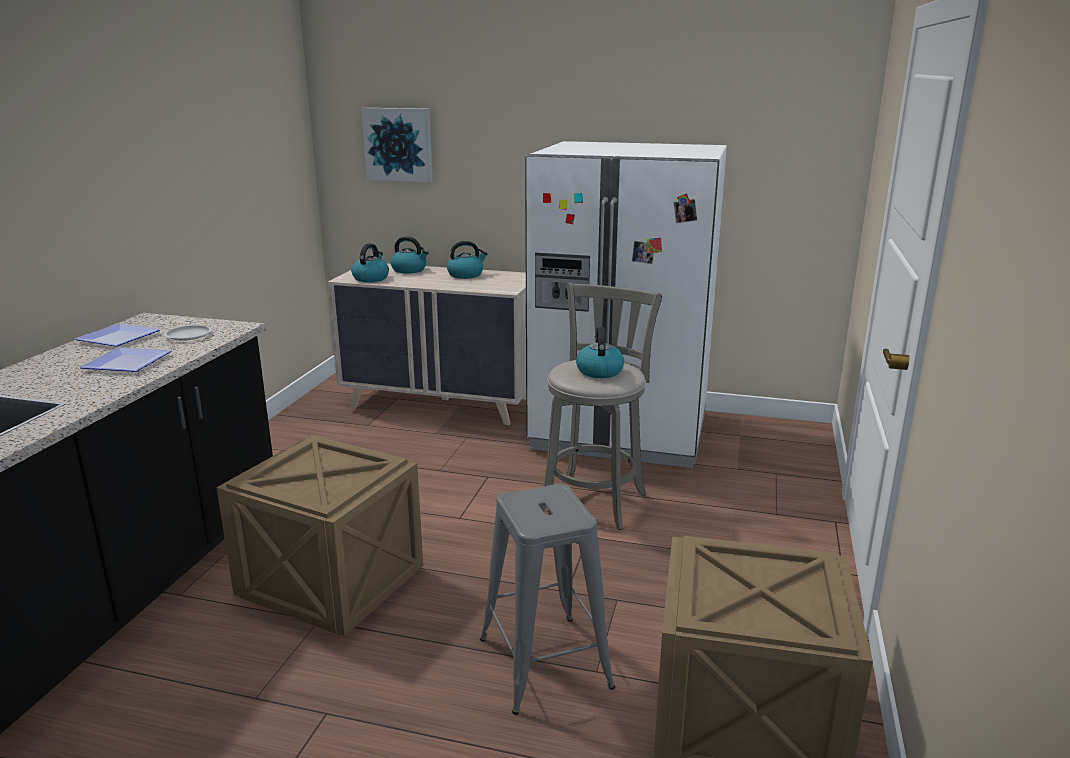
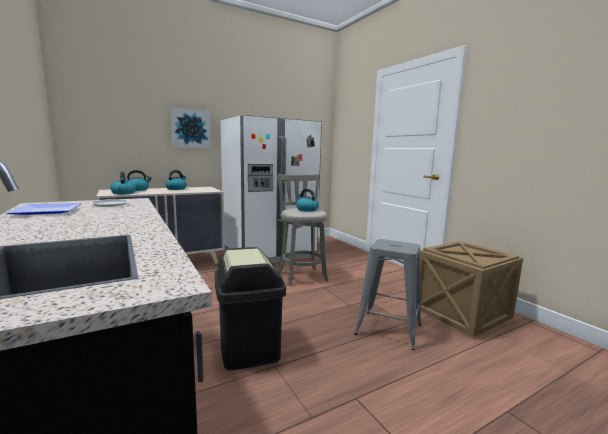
camera: 45 degrees left, 10 degrees down
plate [79,347,172,372] -> none
crate [216,435,423,636] -> black trash can [215,247,286,370]
picture [362,108,433,182] -> picture moved to [171,108,211,148]

